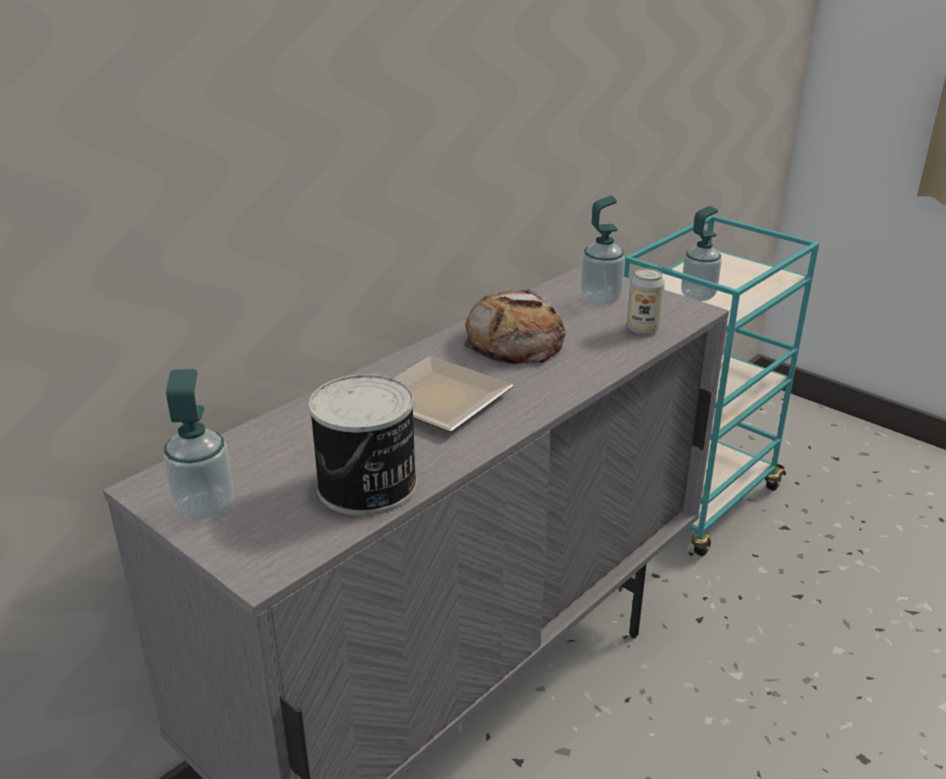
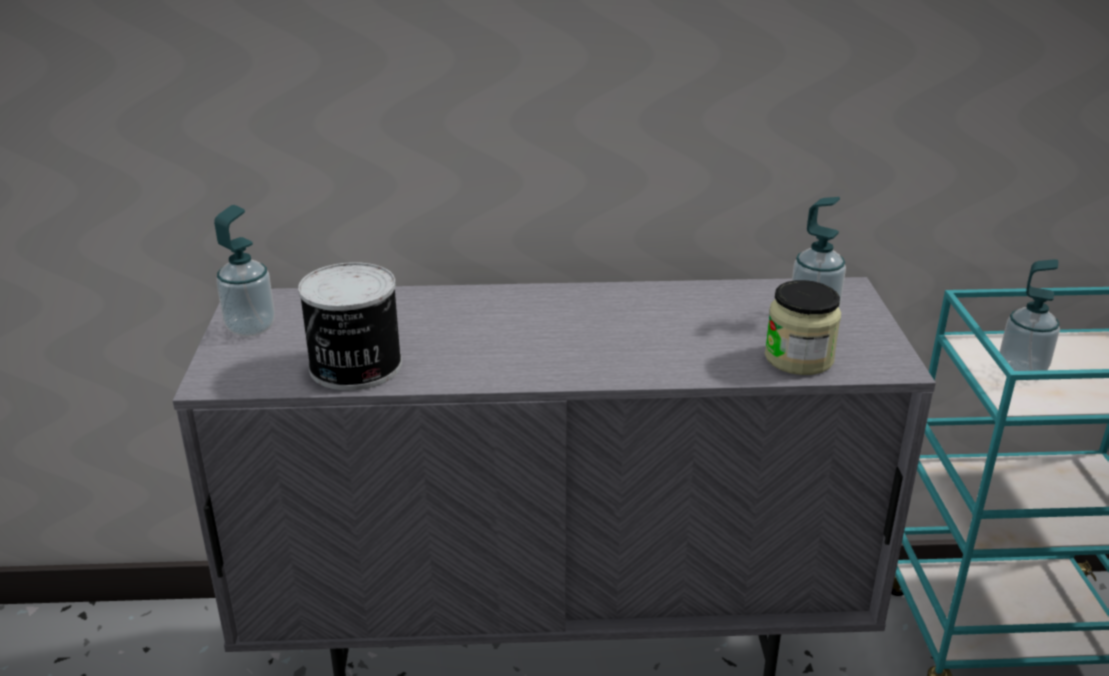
camera: 45 degrees right, 0 degrees up
plate [394,356,514,432] -> none
bread [464,289,566,364] -> none
can [627,268,665,335] -> jar [765,280,841,375]

